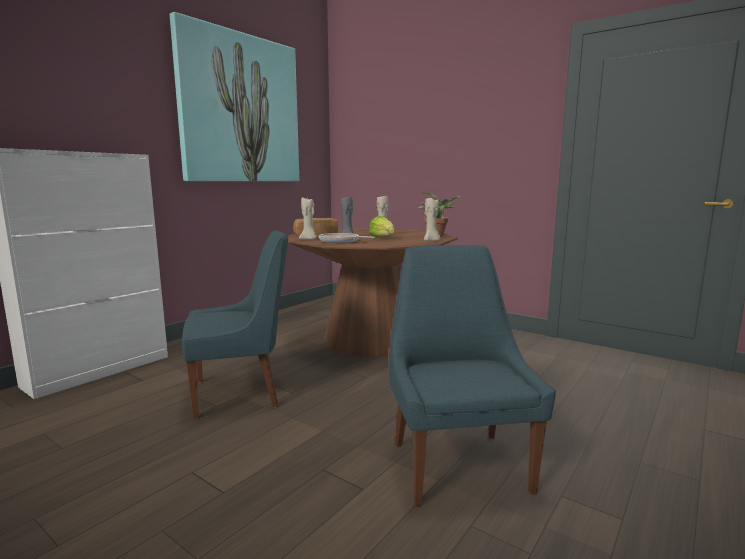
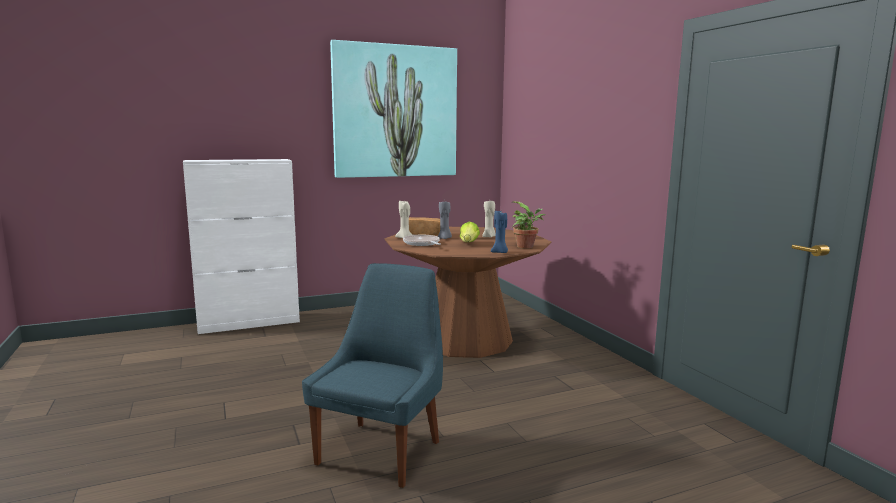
camera: 30 degrees right, 0 degrees up
blue chair [182,230,288,419] -> none
beige candle [424,198,440,241] -> blue candle [491,211,508,253]

